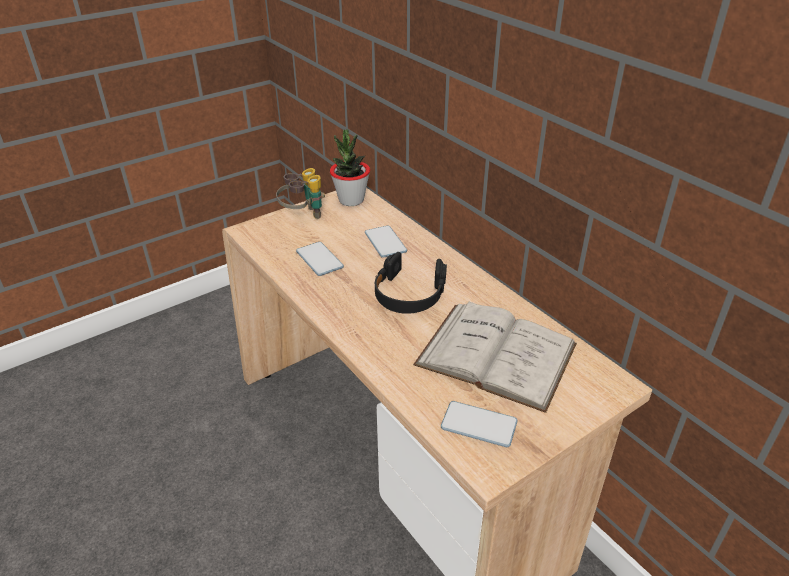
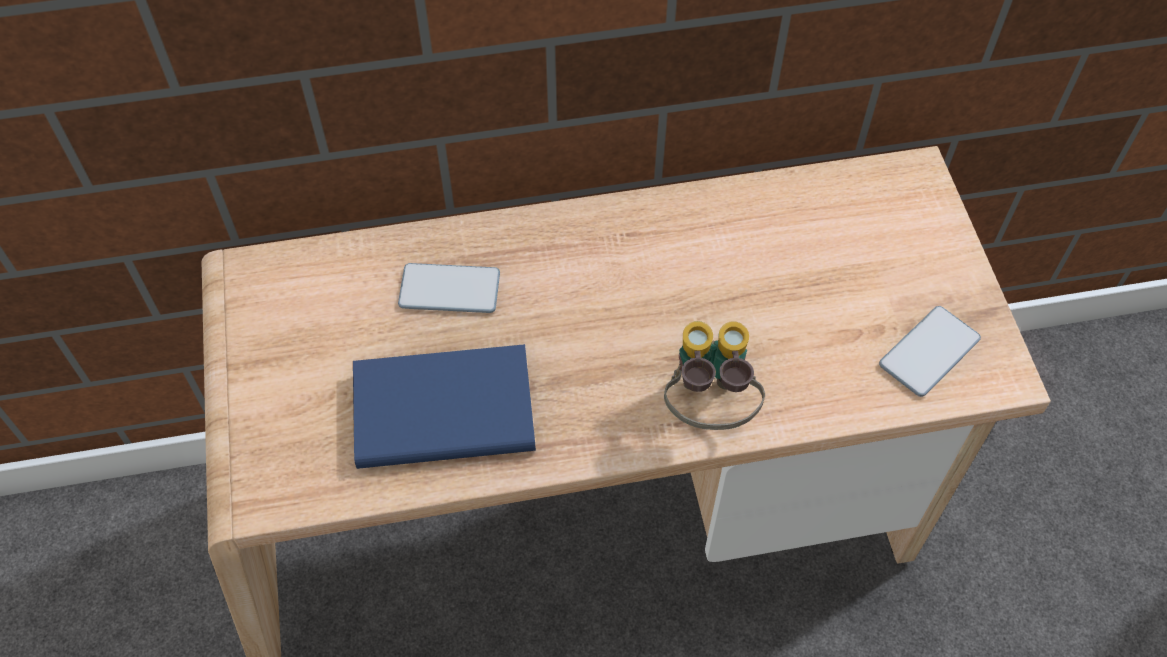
camera: 65 degrees left, 20 degrees up
binoculars [276,168,325,219] -> binoculars moved to [664,321,765,430]
phone [296,242,344,276] -> blue book [353,344,536,469]
potted plant [330,129,370,206] -> none
black headphones [375,252,447,314] -> none
white book [413,302,577,413] -> none

